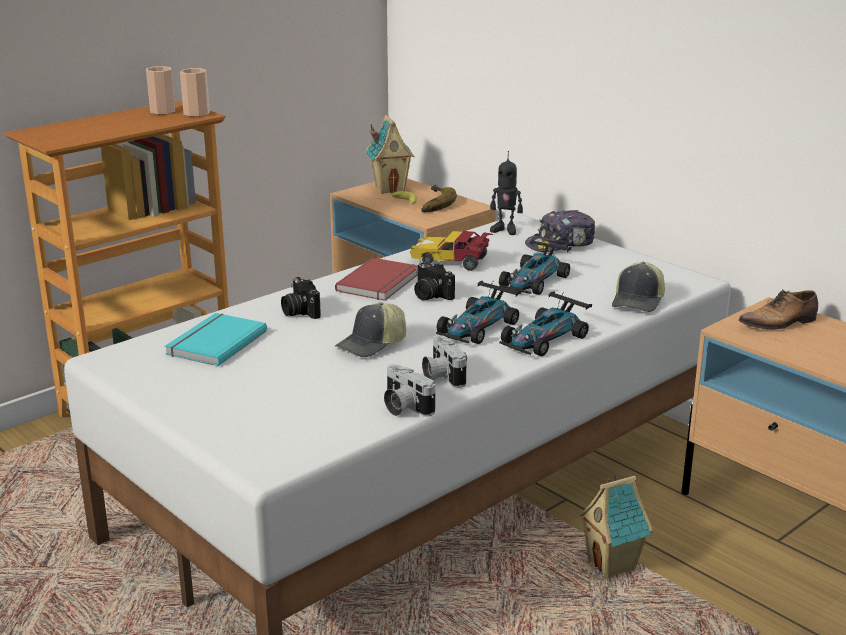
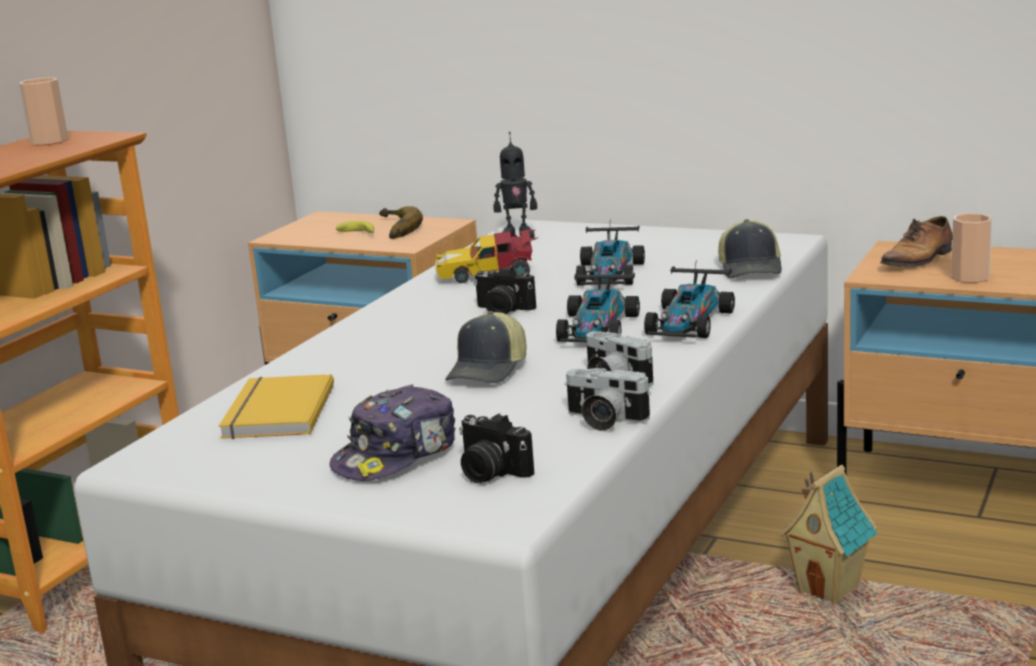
camera: 20 degrees left, 5 degrees down
turquoise book [165,313,267,366] -> yellow book [219,374,334,439]
cup [180,68,210,117] -> cup moved to [951,213,992,283]
camera [281,277,321,319] -> camera moved to [459,414,534,483]
red book [335,258,418,301] -> none
toy house [366,115,415,194] -> none
cap [525,210,595,252] -> cap moved to [329,384,456,481]

